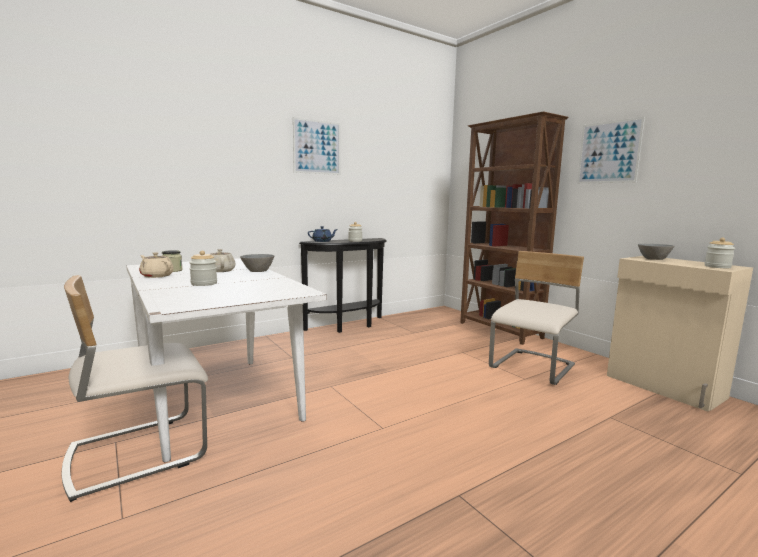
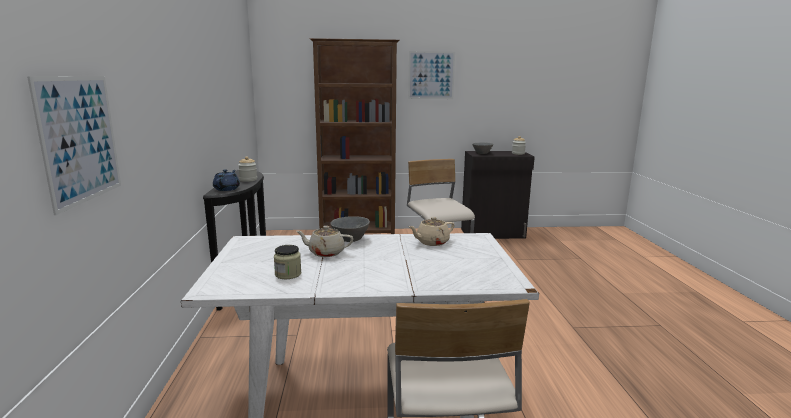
camera: 60 degrees left, 5 degrees up
beige teapot [139,252,174,278] -> beige teapot moved to [409,217,455,246]
jar [189,250,217,286] -> none
picture [293,117,340,175] -> picture moved to [27,76,121,215]
beige cabinet [607,256,753,412] -> black cabinet [461,151,535,239]

